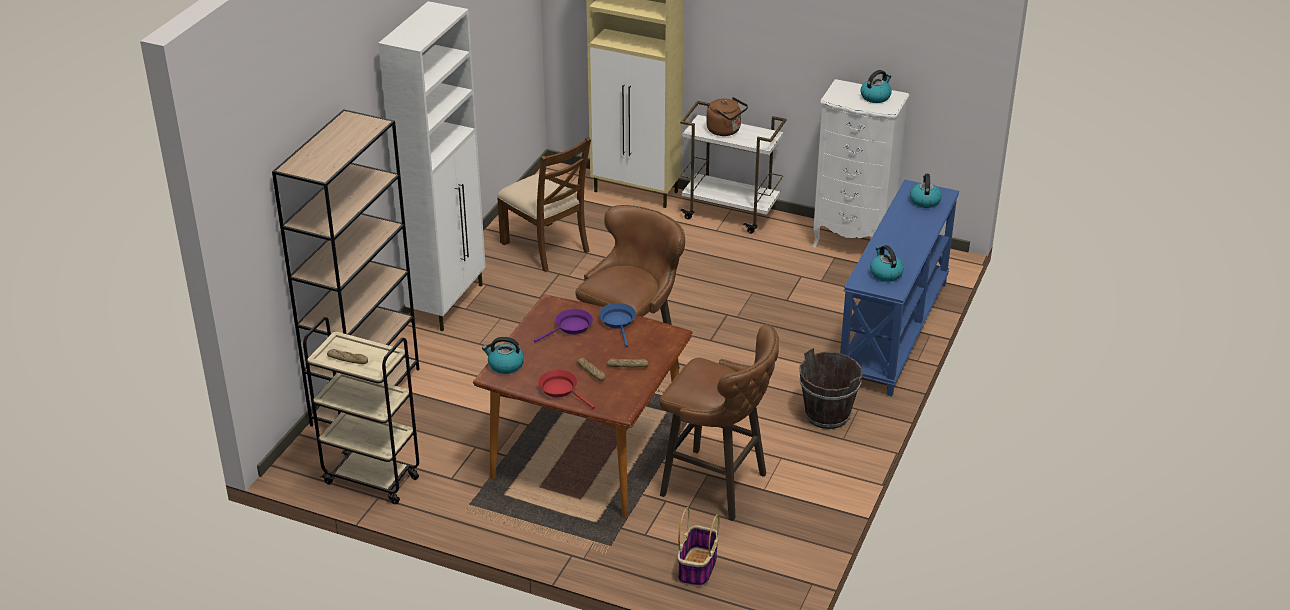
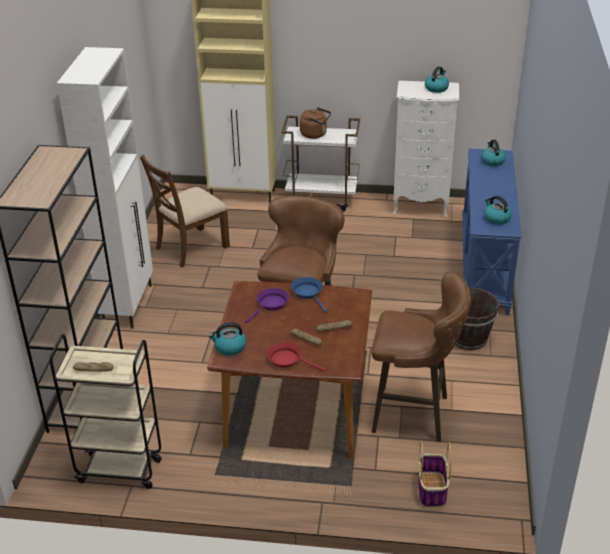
camera: 15 degrees left, 0 degrees up
brown chair [497,137,591,272] -> brown chair turned 105 degrees clockwise [140,155,230,268]

